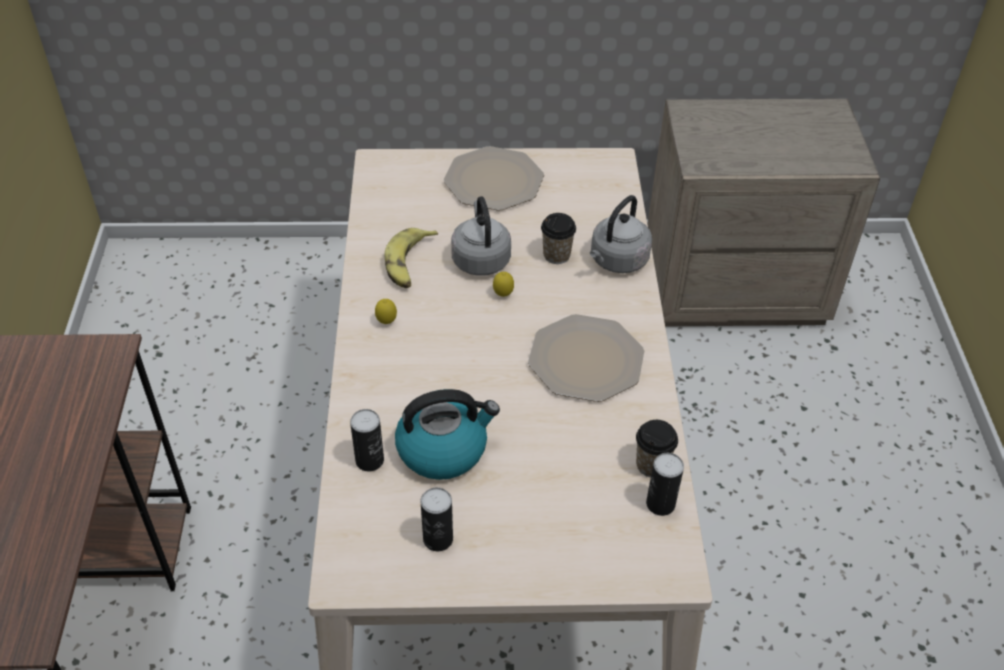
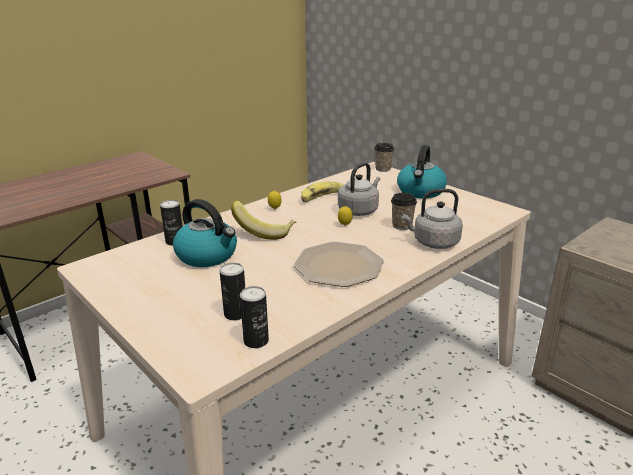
camera: 50 degrees right, 20 degrees down
can [420,487,453,551] -> can moved to [220,263,245,320]
plate [444,146,544,211] -> kettle [397,145,447,198]
cup [636,420,678,477] -> cup moved to [374,143,394,172]
none -> banana [231,201,297,240]

